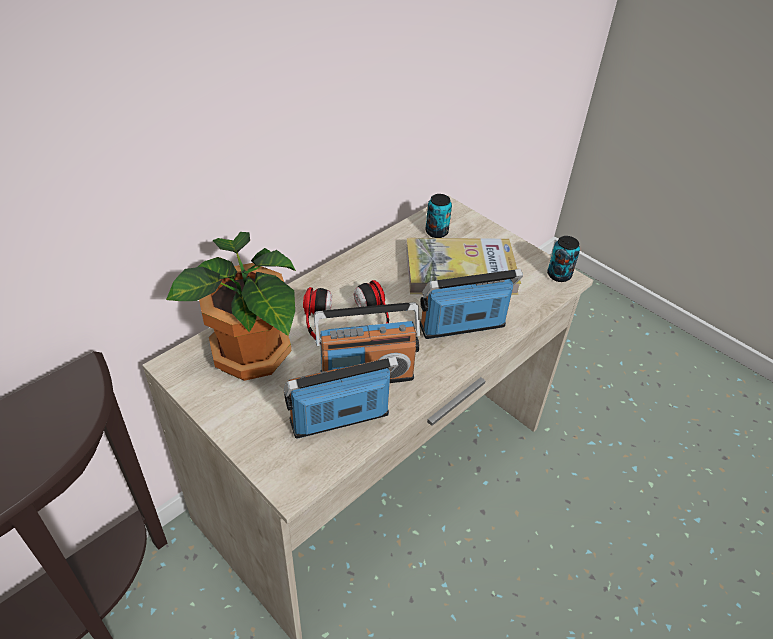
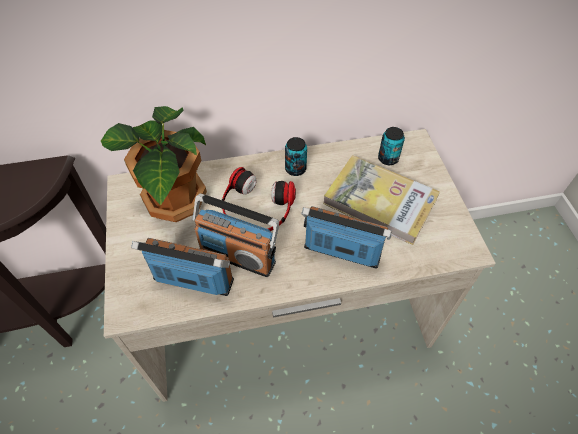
camera: 35 degrees right, 10 degrees up
can [547,236,580,282] -> can moved to [285,137,307,176]

